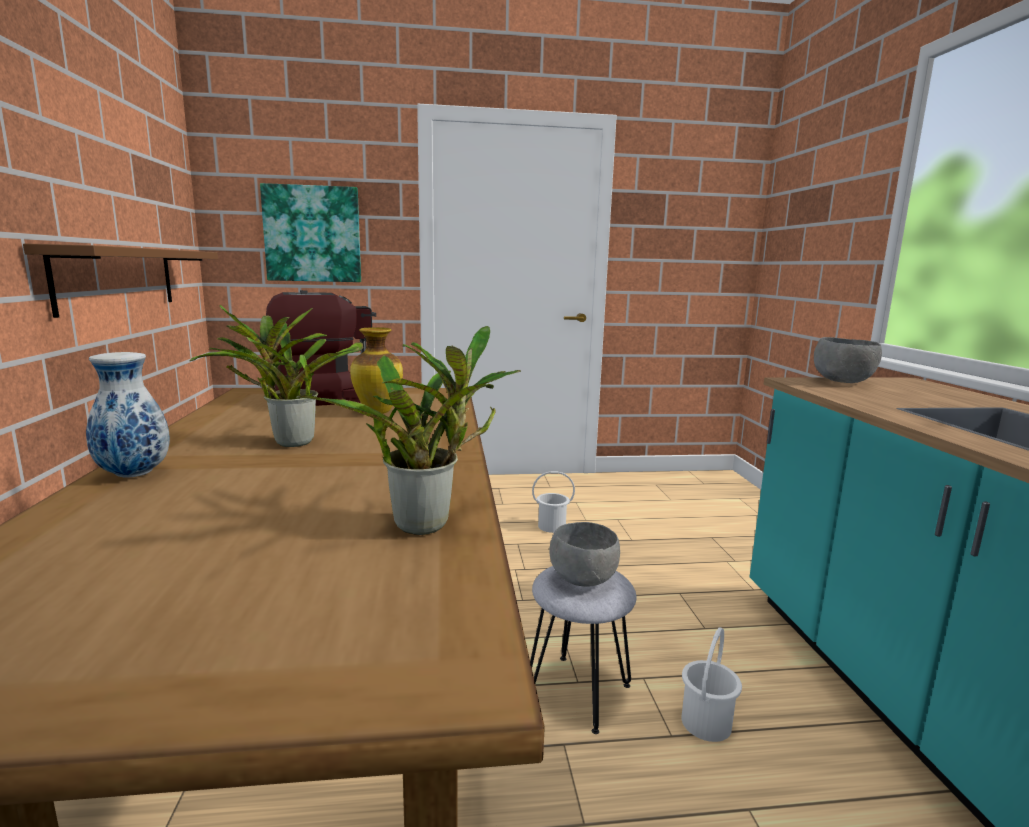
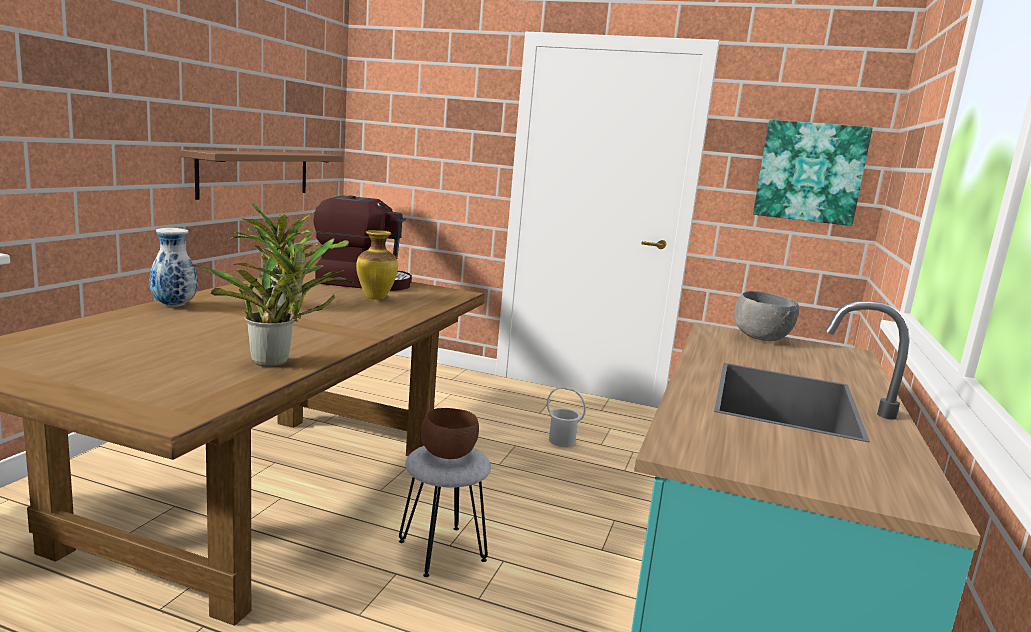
camera: 25 degrees right, 0 degrees up
picture [260,183,361,282] -> picture moved to [753,120,873,226]
grey bowl [549,522,620,587] -> brown bowl [421,408,479,459]
white bucket [681,628,742,742] -> none

